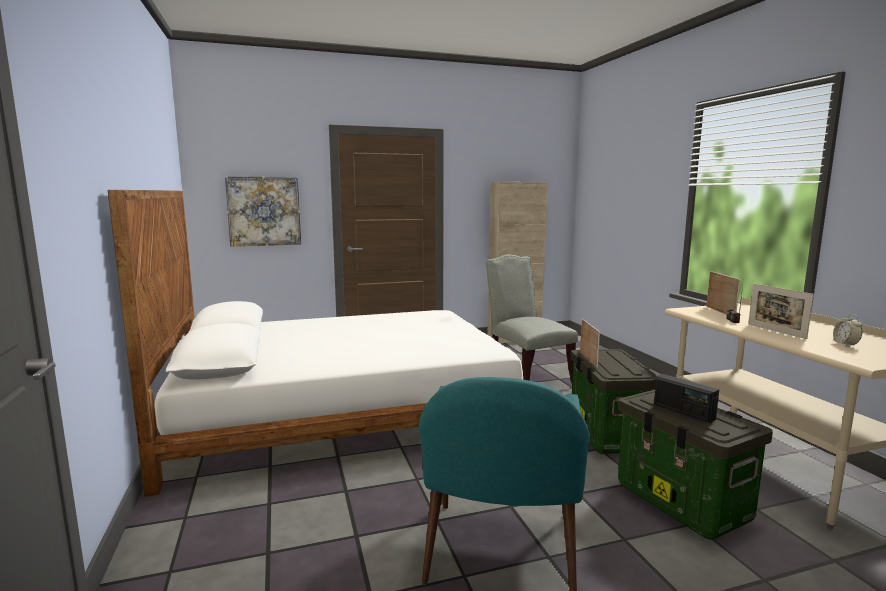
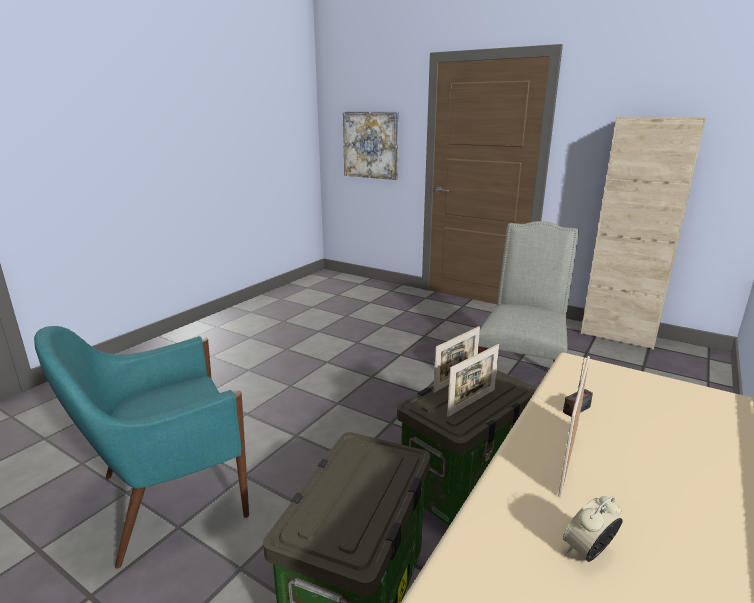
camera: 50 degrees right, 10 degrees up
white bed [108,190,523,497] -> none
radio [654,374,719,423] -> none
picture frame [707,271,740,315] -> picture frame moved to [447,344,499,417]

